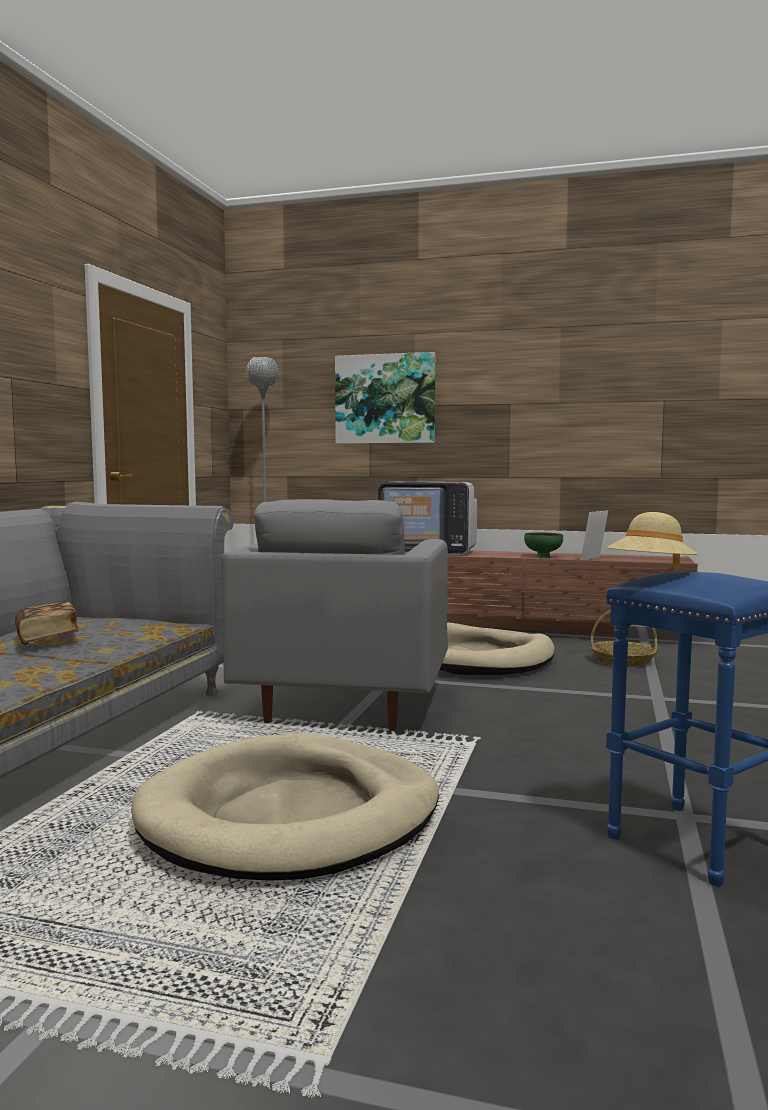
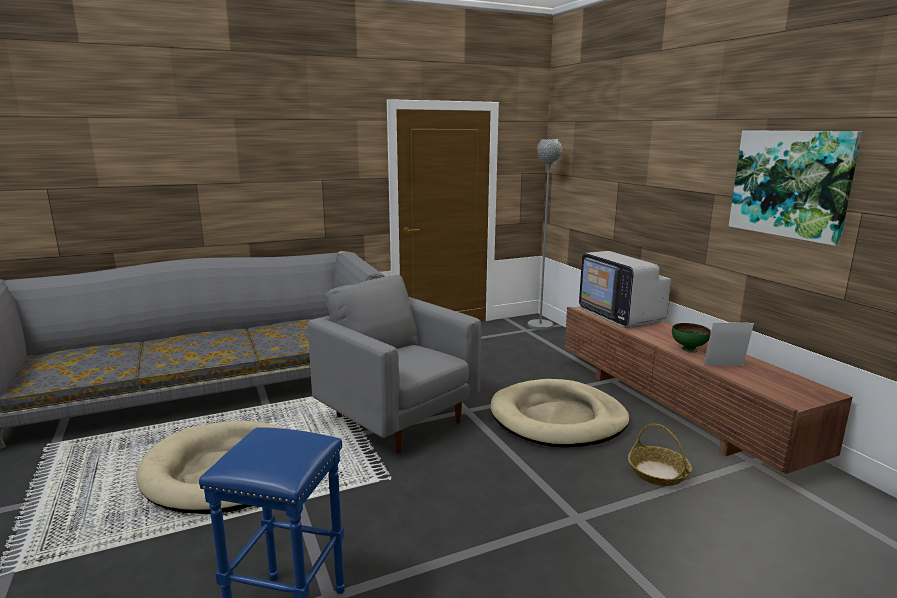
camera: 50 degrees right, 10 degrees up
book [15,601,79,645] -> none
grey armchair [222,499,448,731] -> grey armchair turned 75 degrees clockwise [308,275,481,453]
picture [335,352,435,444] -> picture moved to [729,130,862,246]
beige hat [606,512,698,569] -> none

